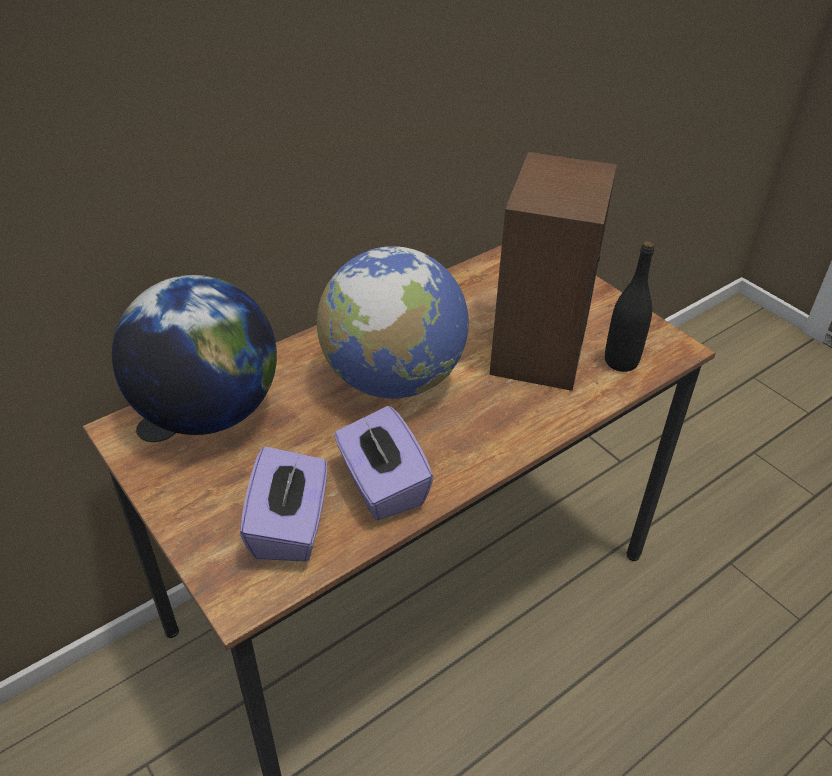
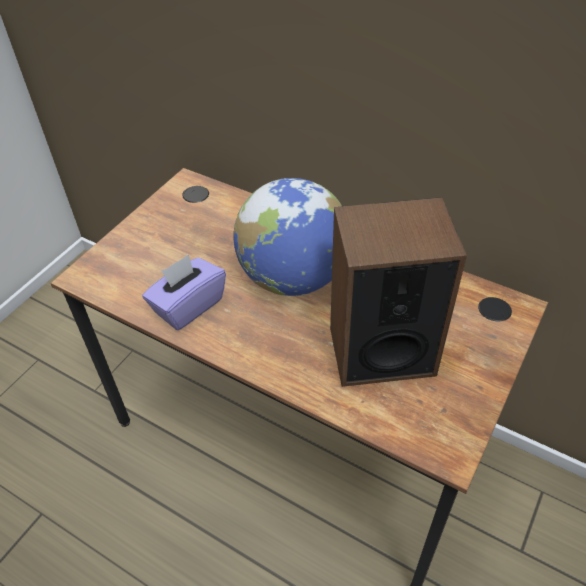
camera: 70 degrees right, 5 degrees up
globe [112,275,277,435] -> none
purple tissue box [240,447,327,562] -> none
black bottle [605,241,654,372] -> none

